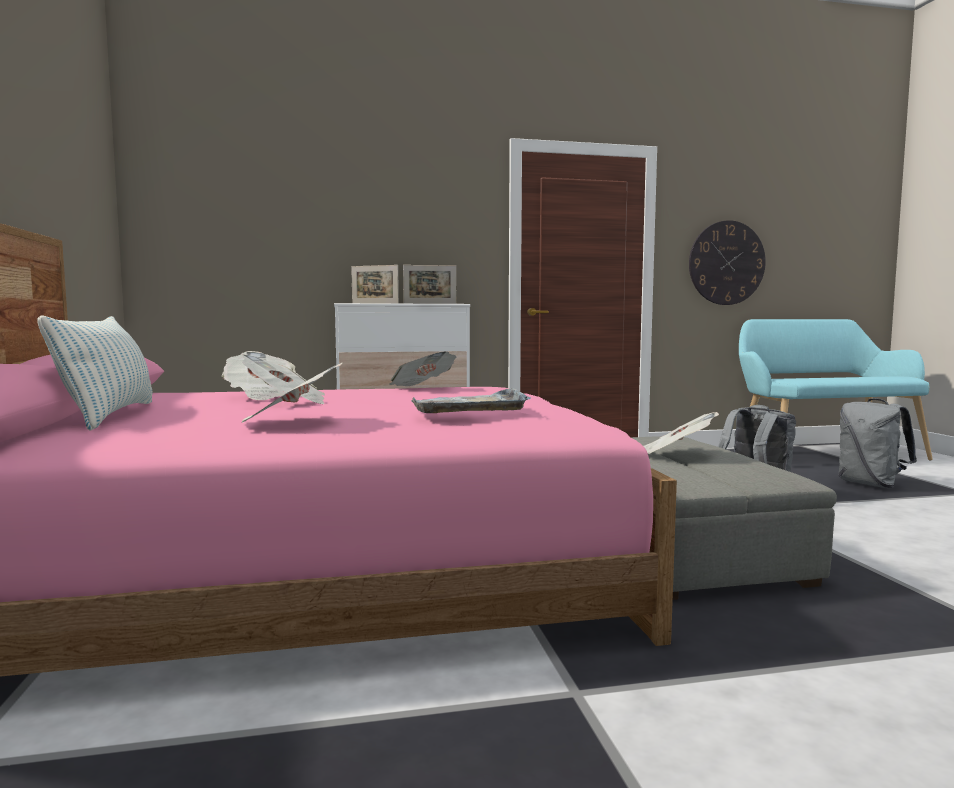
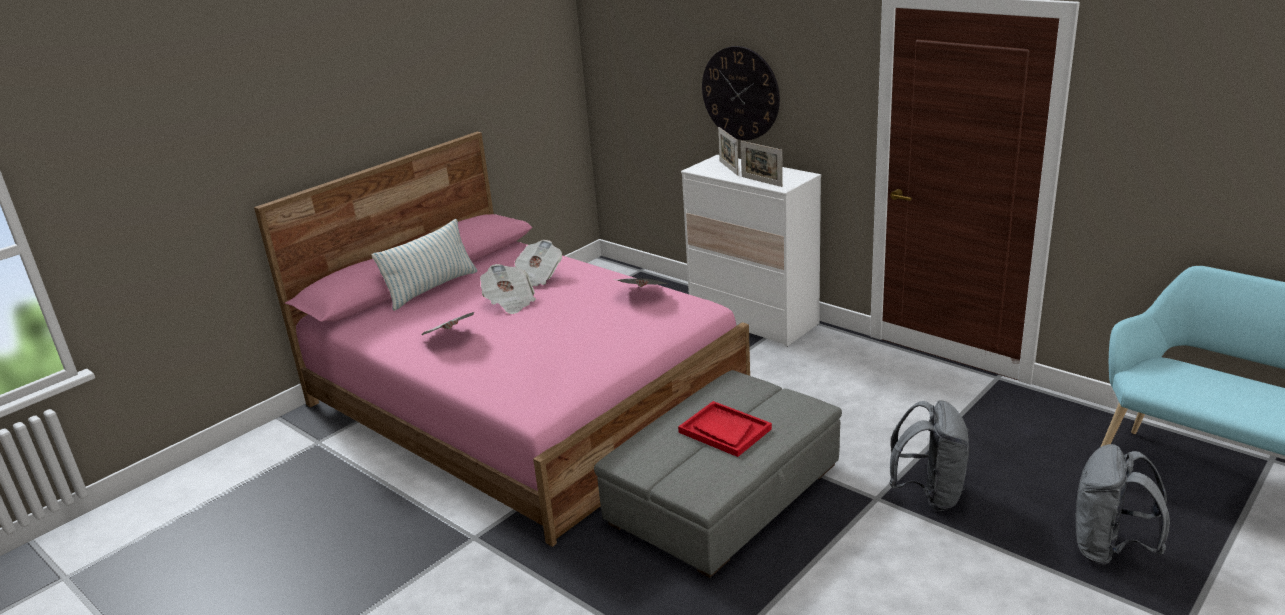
camera: 55 degrees right, 20 degrees up
grey tray [411,388,531,413] -> none
newspaper [644,412,719,454] -> red tray [678,401,772,457]
wall clock [689,220,766,305] -> wall clock moved to [702,46,780,140]

